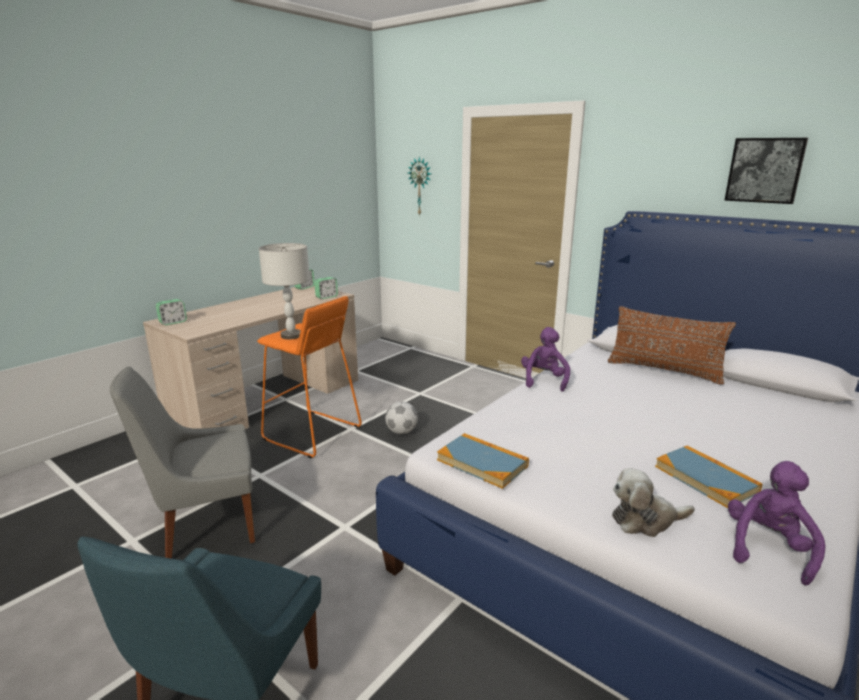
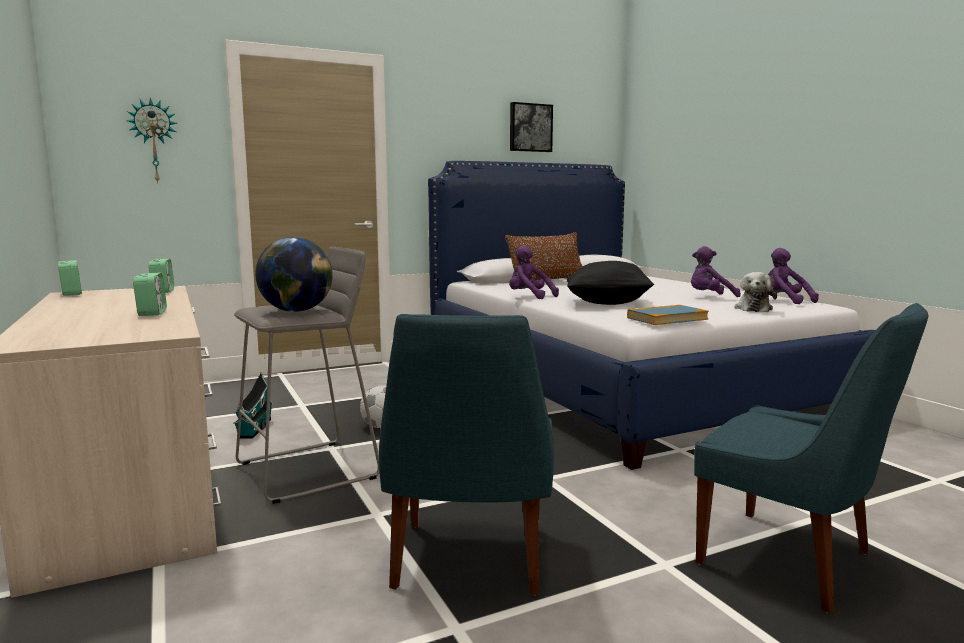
camera: 65 degrees left, 10 degrees down
grey chair [110,366,255,558] -> blue chair [379,314,554,596]
alarm clock [156,299,187,325] -> alarm clock moved to [133,272,167,316]
orange stool [257,296,362,458] -> grey stool [234,247,380,504]
grey table lamp [259,243,310,339] -> globe [255,237,333,312]
book [655,445,762,508] -> purple plush toy [691,246,741,297]
none -> toy house [233,372,273,439]
none -> black pillow [566,261,654,305]

